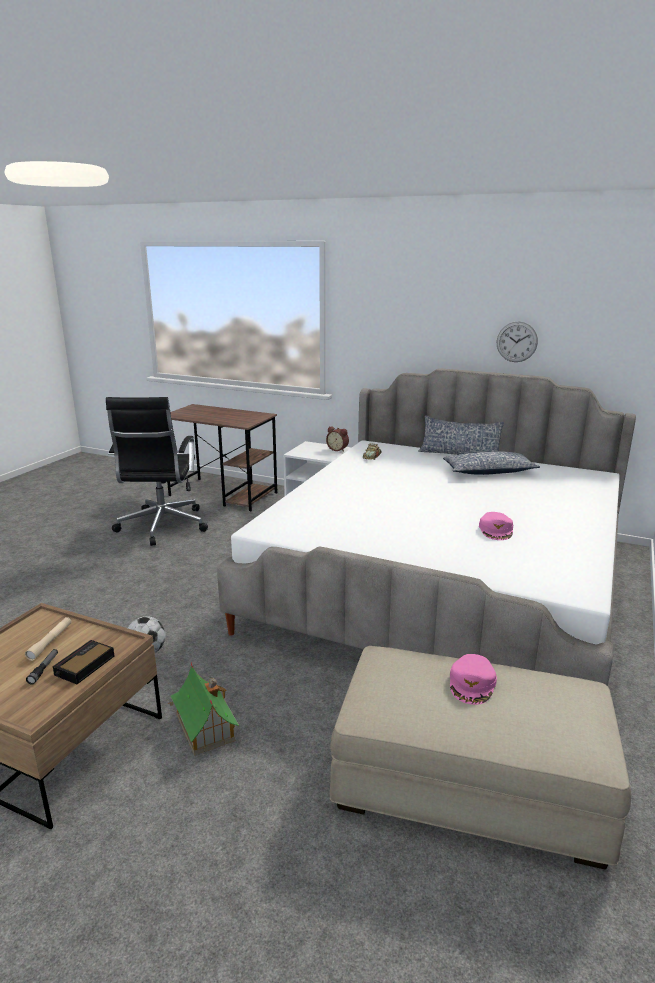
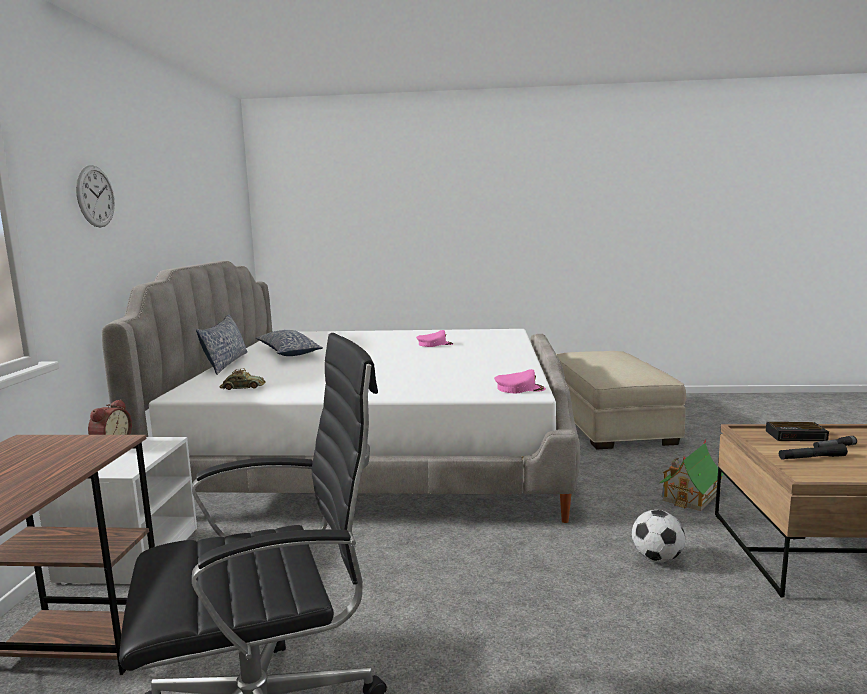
camera: 110 degrees left, 10 degrees down
beige flashlight [25,617,72,661] -> black flashlight [779,444,848,460]
pink cap [450,654,497,705] -> pink cap moved to [494,369,546,393]
wall clock [497,322,538,362] -> wall clock moved to [76,165,115,228]

